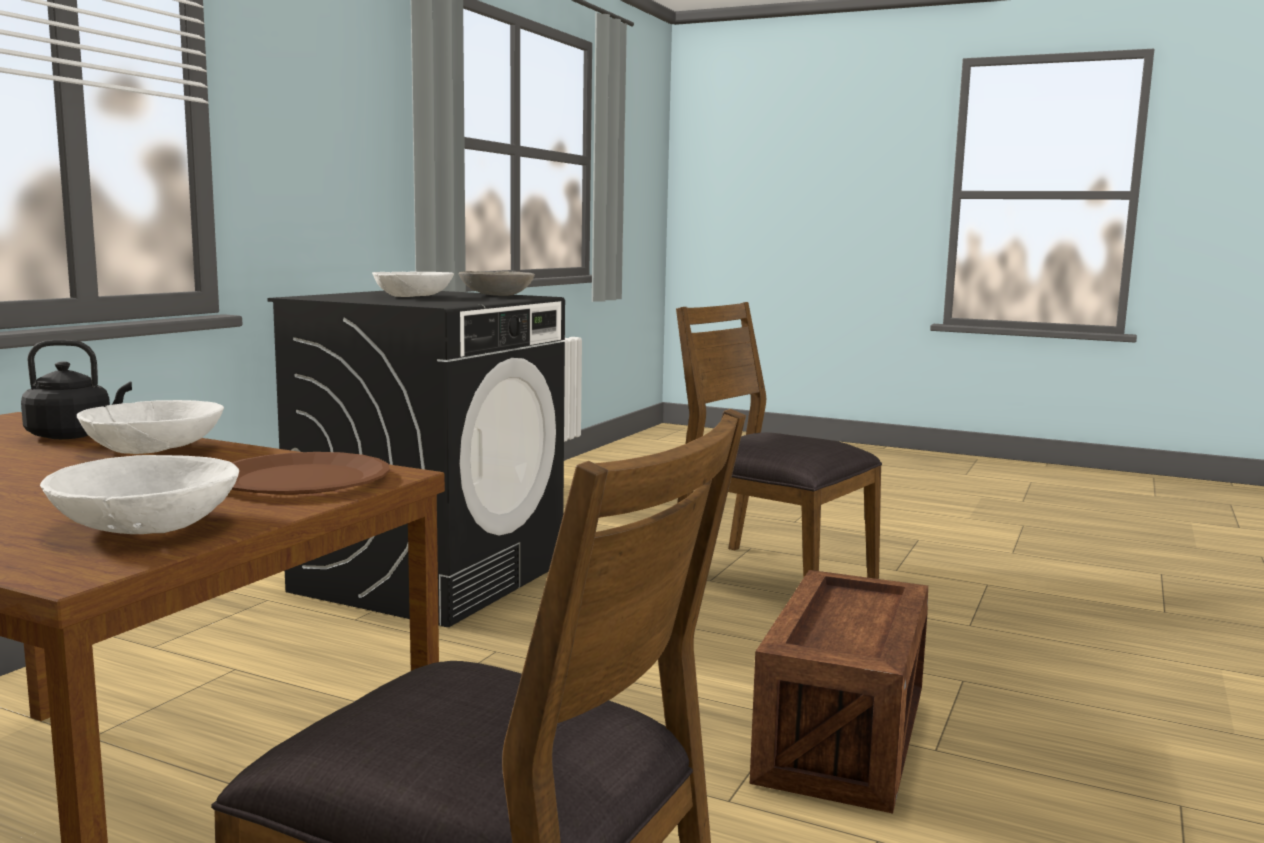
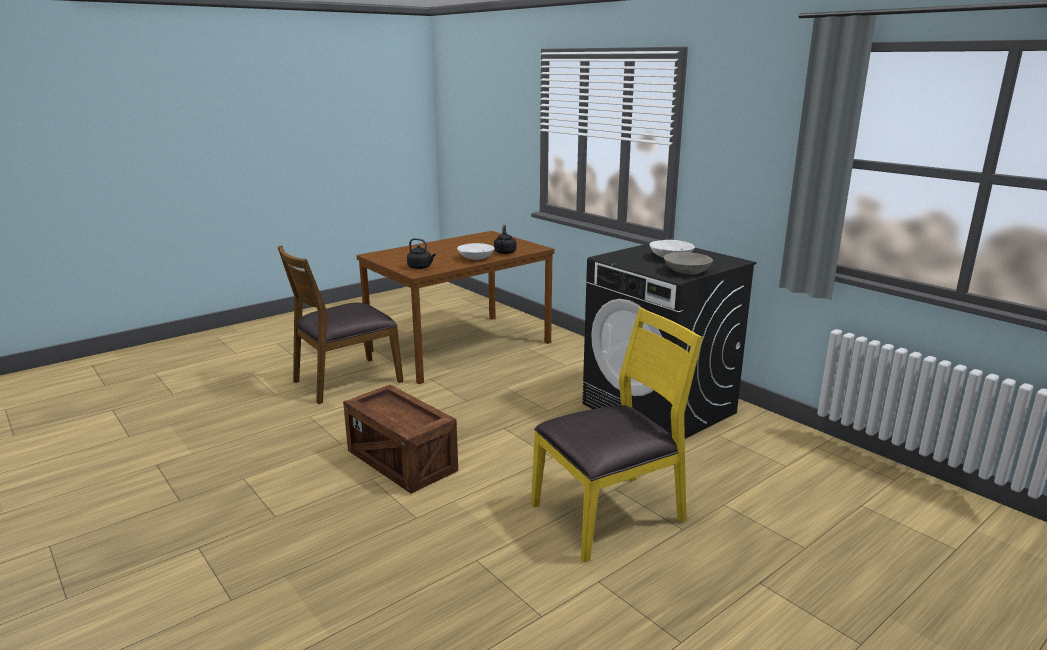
camera: 115 degrees right, 10 degrees up
white bowl [40,455,239,534] -> none
brown plate [231,452,390,495] -> black kettle [407,238,436,269]
brown chair [676,302,882,579] -> yellow chair [531,308,703,563]

